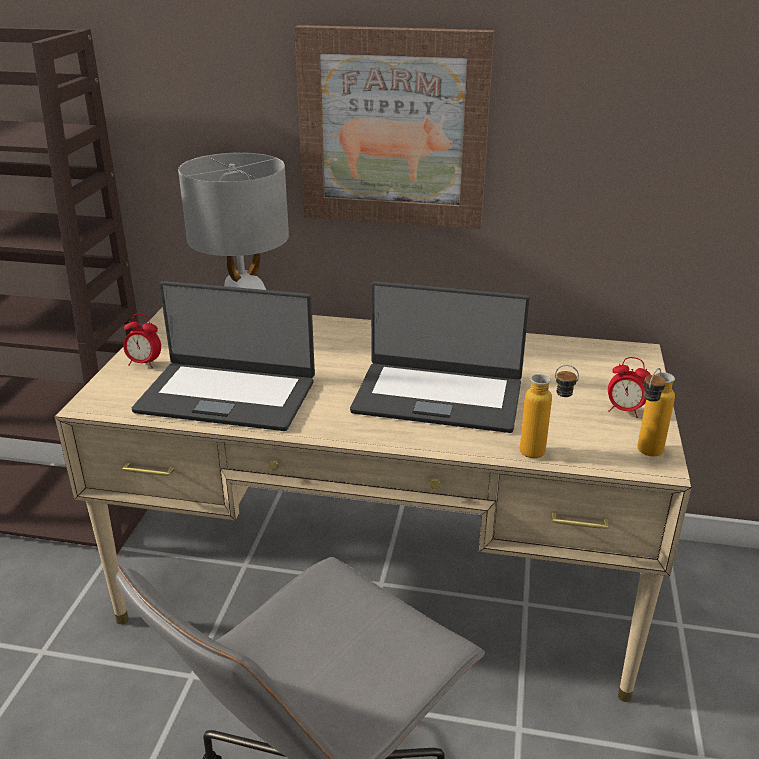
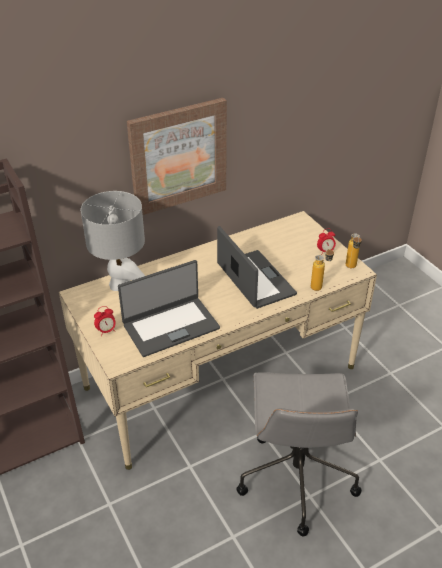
camera: 40 degrees left, 10 degrees up
laptop [350,281,530,433] -> laptop turned 90 degrees counterclockwise [217,226,297,309]

